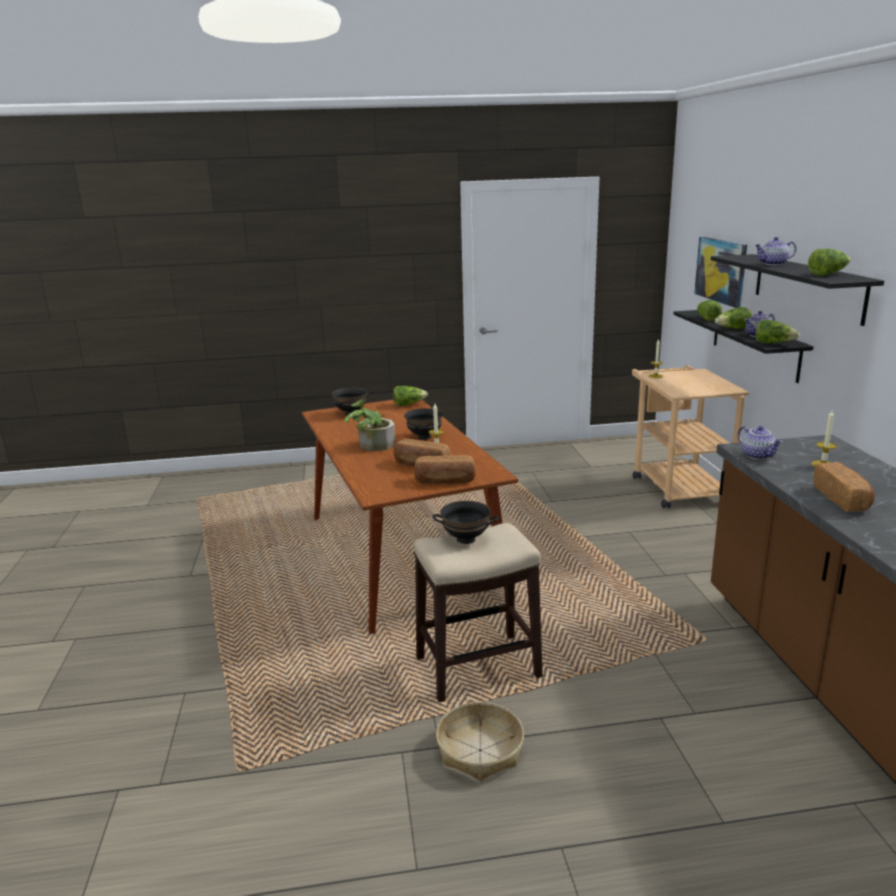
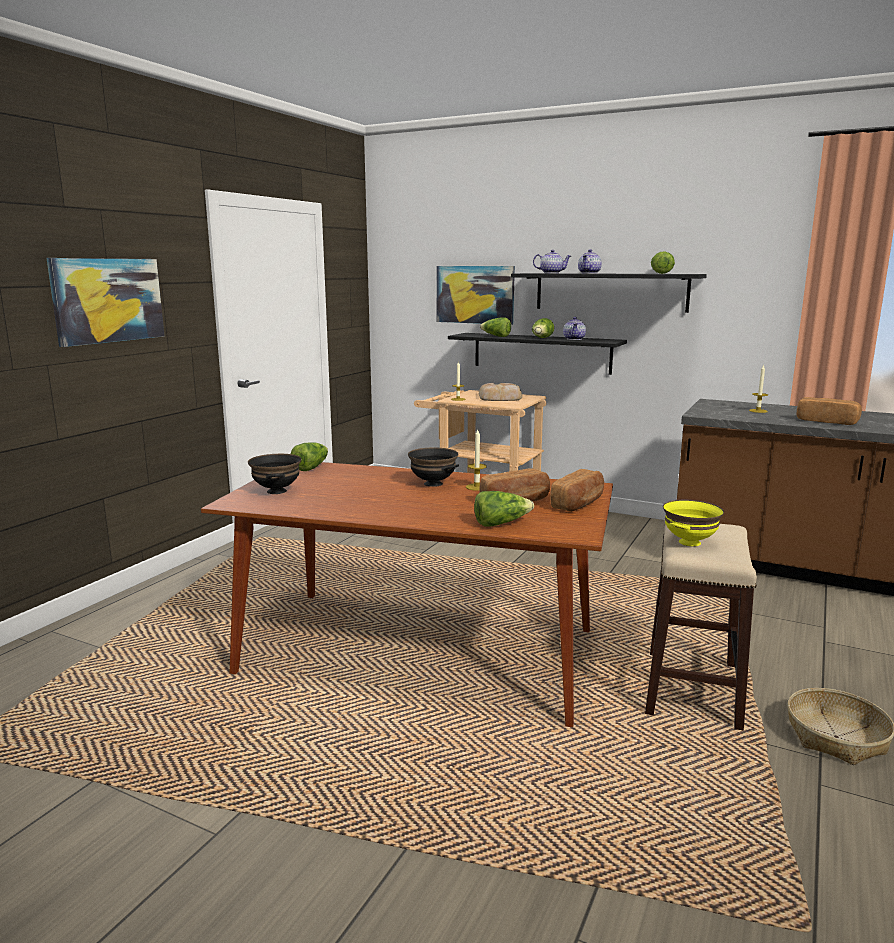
camera: 55 degrees left, 5 degrees down
potted plant [344,399,395,451] -> none
black bowl [433,501,499,544] -> yellow bowl [663,500,724,546]
teapot [738,426,783,460] -> teapot moved to [533,250,571,273]
lettuce [756,319,800,343] -> lettuce moved to [474,491,534,526]
none -> picture [47,258,164,347]
none -> bread [479,383,522,401]

